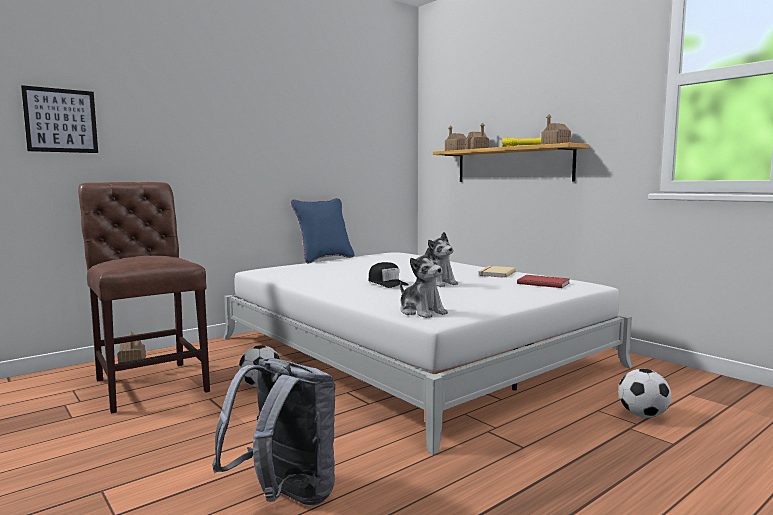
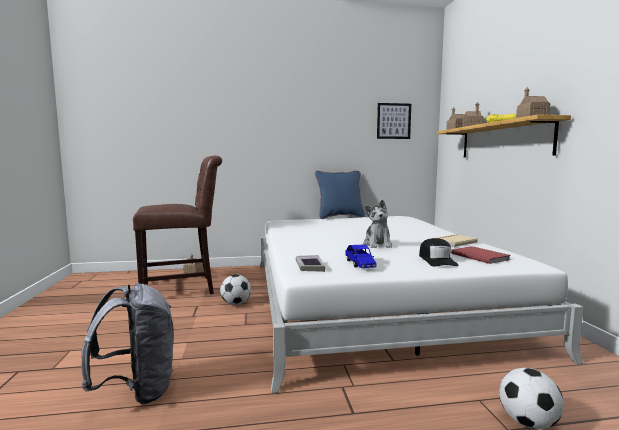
camera: 30 degrees right, 0 degrees up
picture [21,85,98,153] -> picture moved to [377,103,411,139]
brown chair [78,182,210,414] -> brown chair turned 75 degrees clockwise [133,156,222,294]
black cap [368,262,409,288] -> black cap moved to [419,238,459,266]
plush toy [400,247,448,318] -> book [296,255,325,272]
none -> blue toy car [345,244,377,268]

